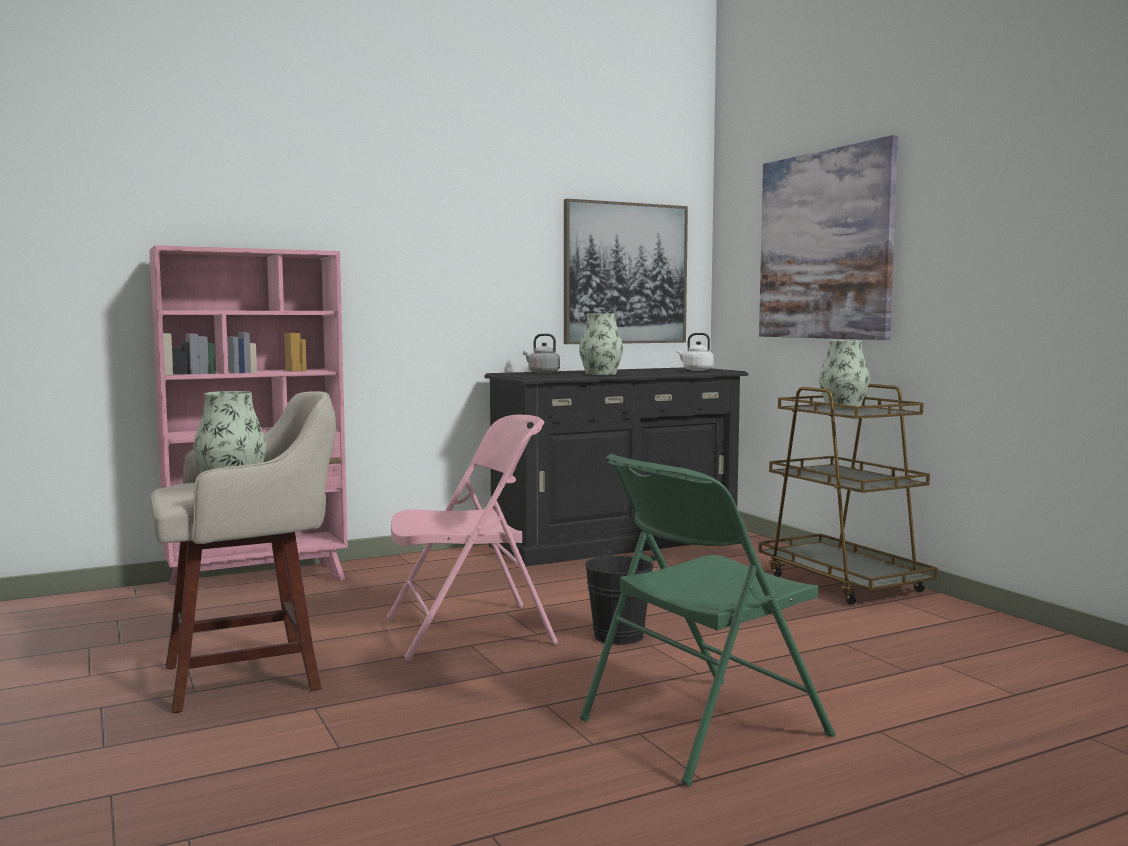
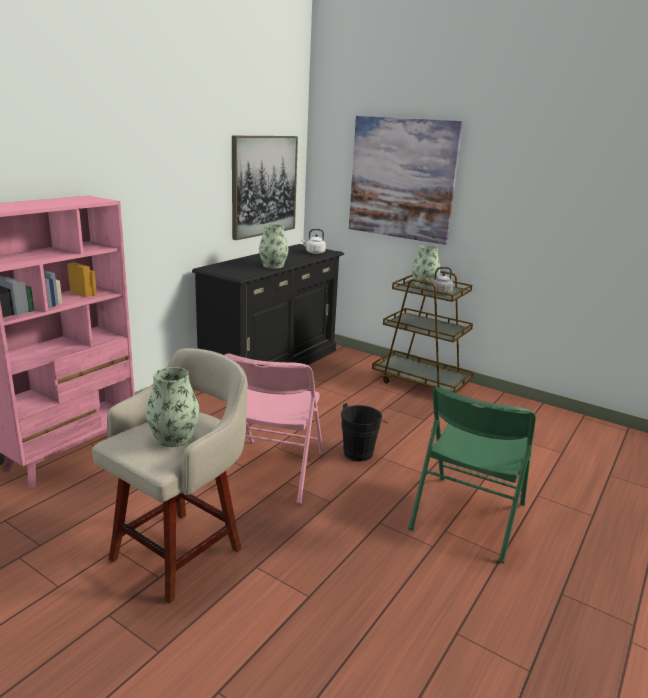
camera: 30 degrees left, 15 degrees up
pink chair [387,415,558,662] -> pink chair turned 150 degrees clockwise [225,354,324,504]
grey kettle [523,334,560,374] -> grey kettle moved to [426,267,454,295]

